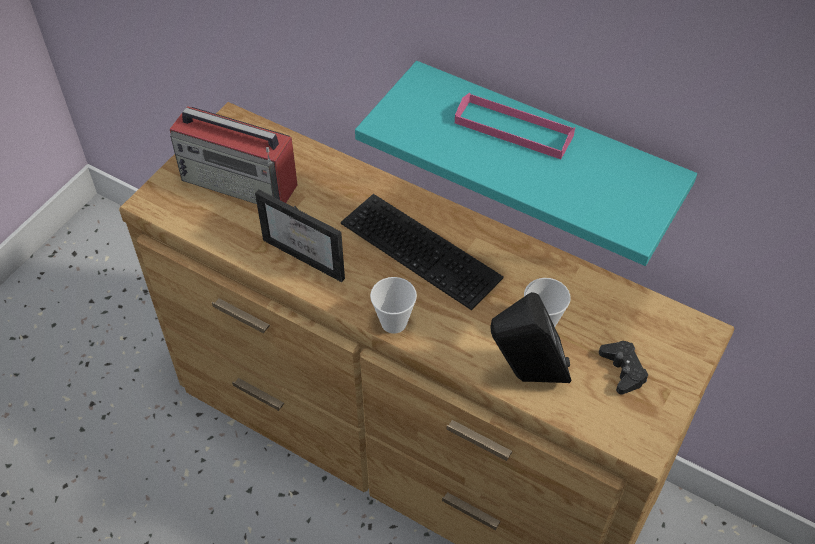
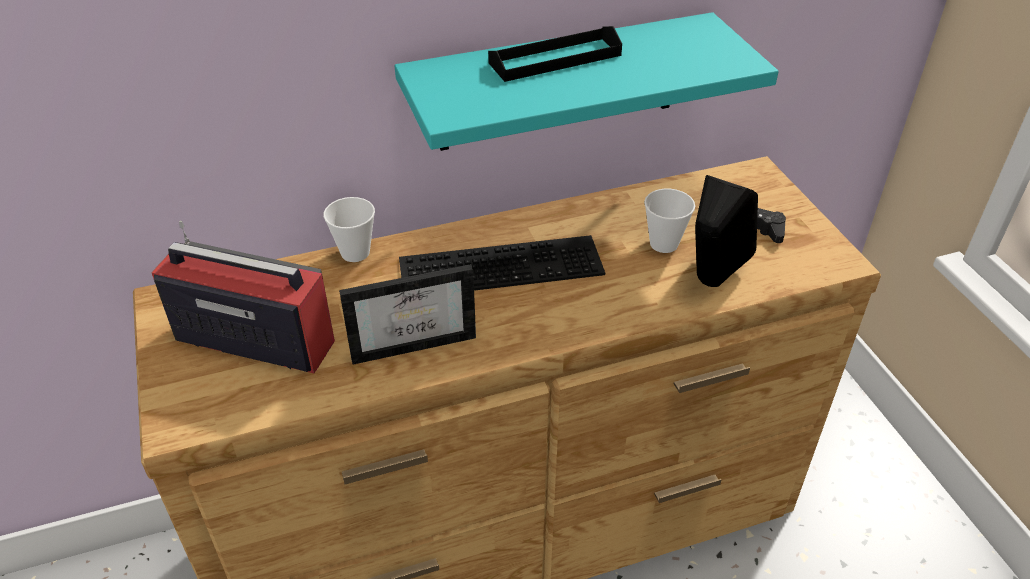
camera: 50 degrees left, 10 degrees down
radio [170,106,298,204] -> radio turned 135 degrees counterclockwise [151,221,335,373]
cup [370,277,417,334] -> cup moved to [323,197,375,262]
pink tray [455,93,575,159] -> black tray [488,26,622,82]

